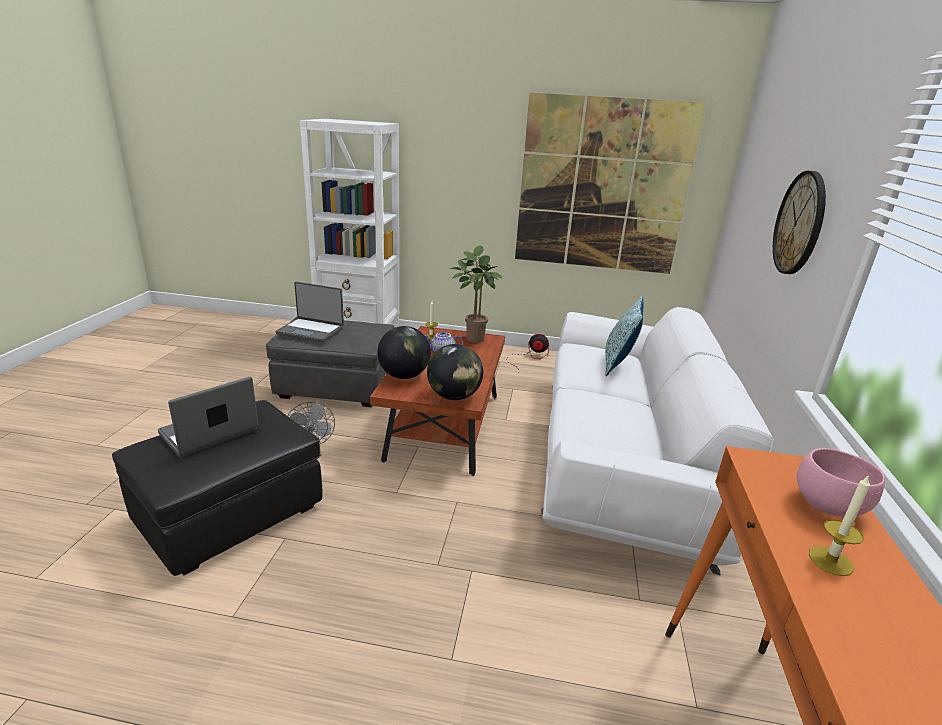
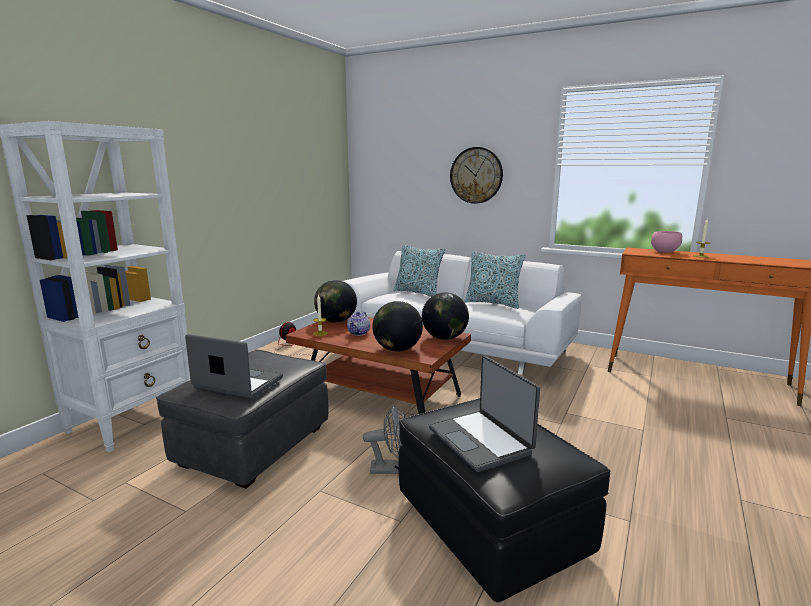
camera: 70 degrees left, 10 degrees down
laptop [275,282,344,343] -> laptop turned 105 degrees counterclockwise [185,334,283,398]
potted plant [449,245,503,343] -> globe [314,280,357,323]
picture [515,93,706,274] -> none
none -> pillow [464,251,526,309]

